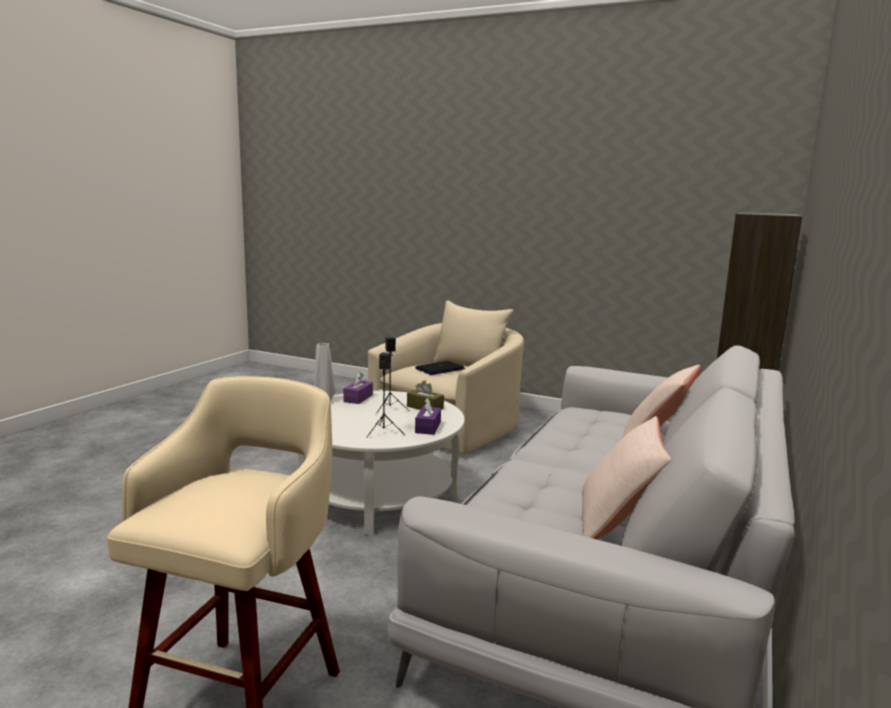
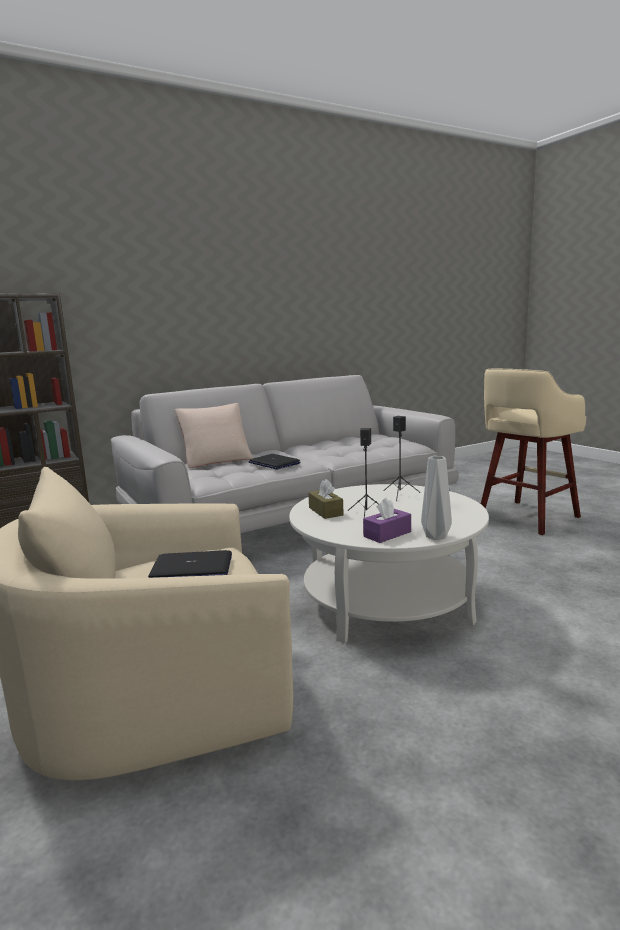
camera: 145 degrees left, 0 degrees up
purple tissue box [415,398,441,435] -> none
beige pillow [582,416,671,539] -> none
none -> laptop [248,454,300,470]

